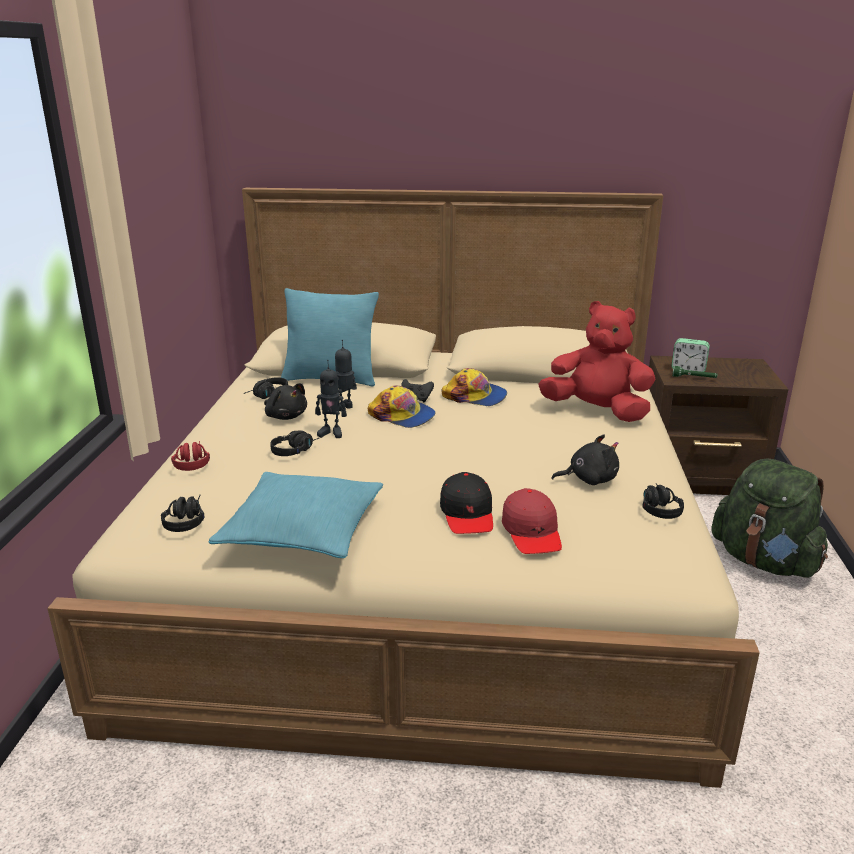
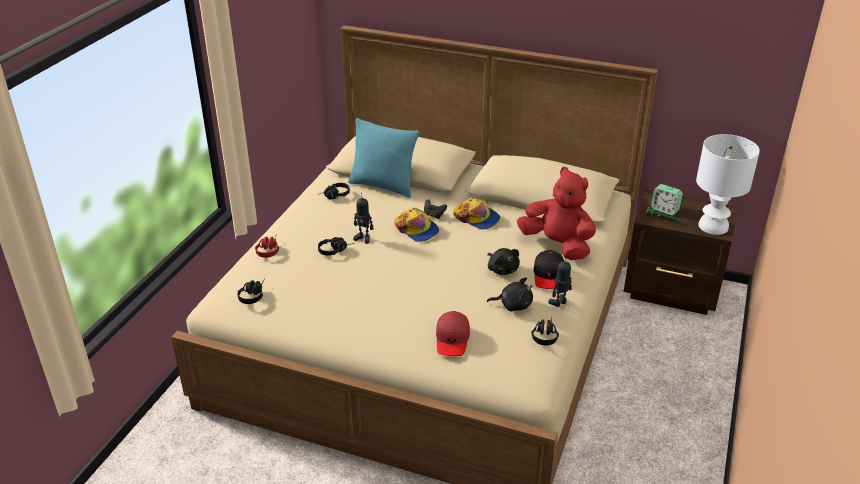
camera: 15 degrees right, 10 degrees up
turquoise pillow [209,472,383,558] -> none
black plush toy [264,383,307,420] -> black plush toy moved to [488,248,520,275]
toy robot [335,340,357,411] -> toy robot moved to [548,256,572,307]
black cap [440,472,493,534] -> black cap moved to [534,250,564,289]
green backpack [711,459,828,578] -> none
none -> white table lamp [696,134,760,235]

